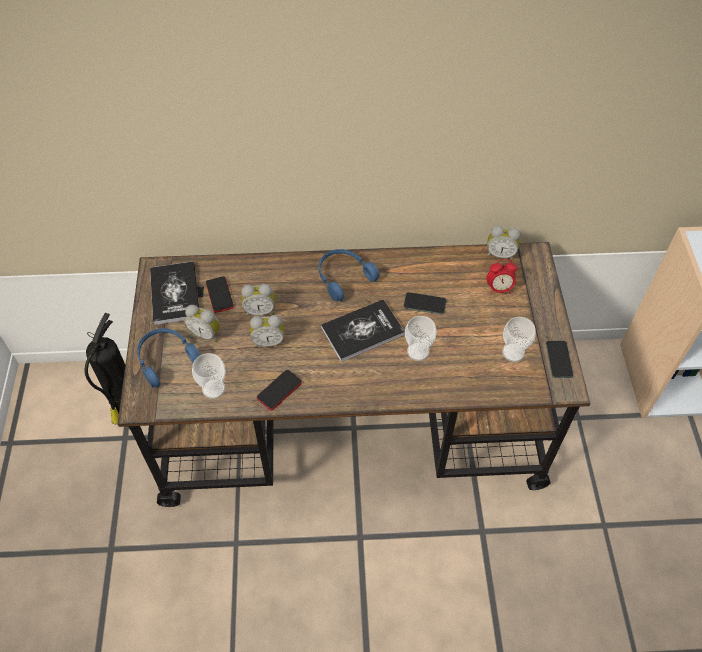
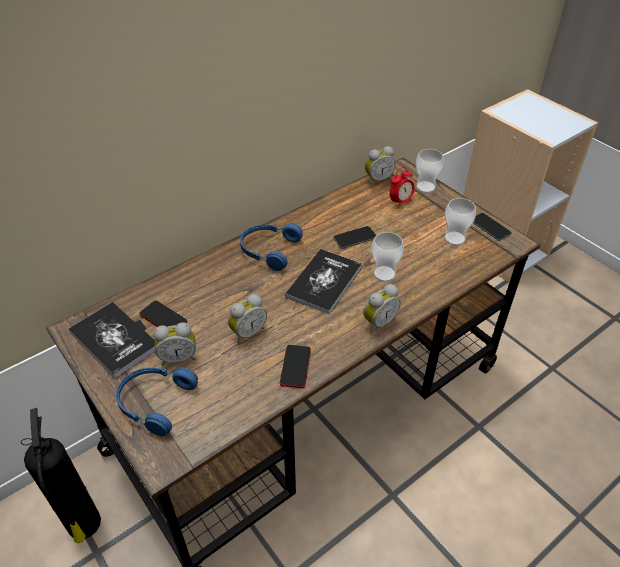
camera: 35 degrees left, 10 degrees down
cup [192,353,226,399] -> cup moved to [416,149,444,193]
alarm clock [241,284,275,316] -> alarm clock moved to [363,284,401,333]

